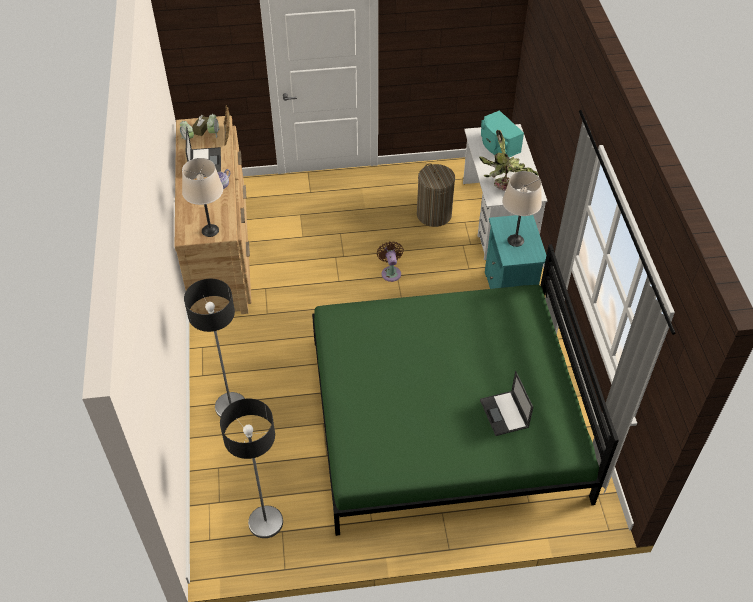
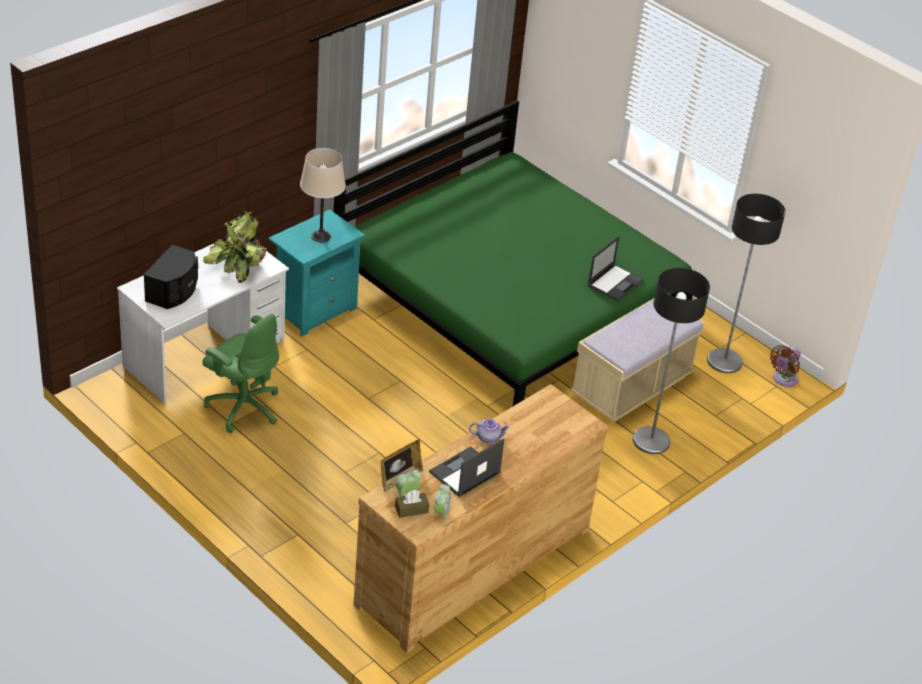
camera: 130 degrees left, 10 degrees down
beige table lamp [182,158,223,237] -> none
brown fan [377,241,404,282] -> brown fan moved to [770,345,801,387]
laundry basket [417,163,455,227] -> green office chair [203,314,279,433]
laptop [480,371,533,436] -> laptop moved to [588,236,644,301]
turquoise speaker [481,110,524,157] -> black speaker [144,245,198,309]
none -> beige bench [571,298,705,422]

